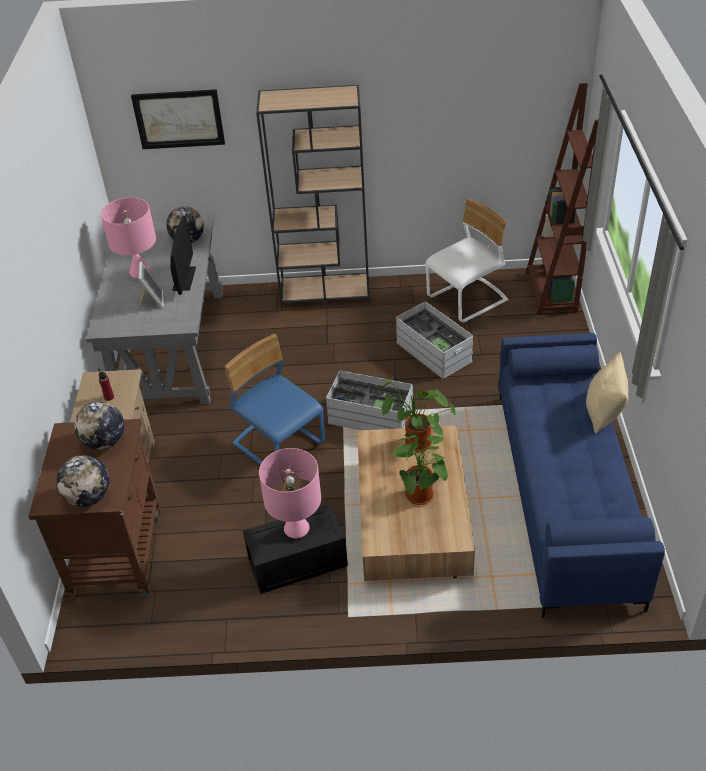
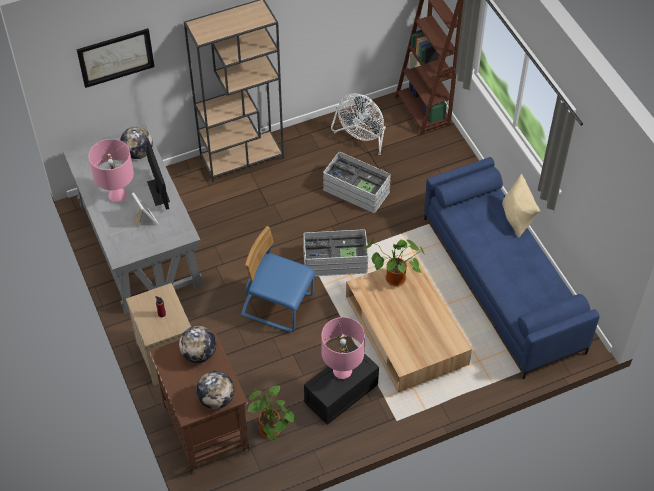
camera: 25 degrees left, 10 degrees up
potted plant [392,433,448,505] -> potted plant moved to [248,386,295,441]
white chair [425,198,508,323] -> white fan [331,94,386,155]

